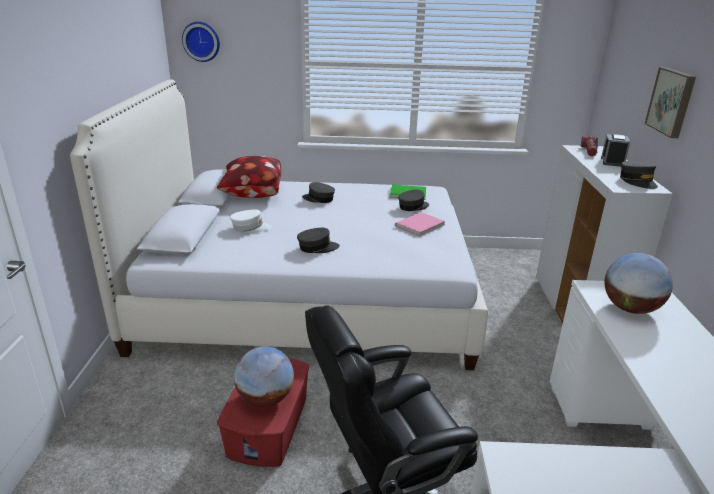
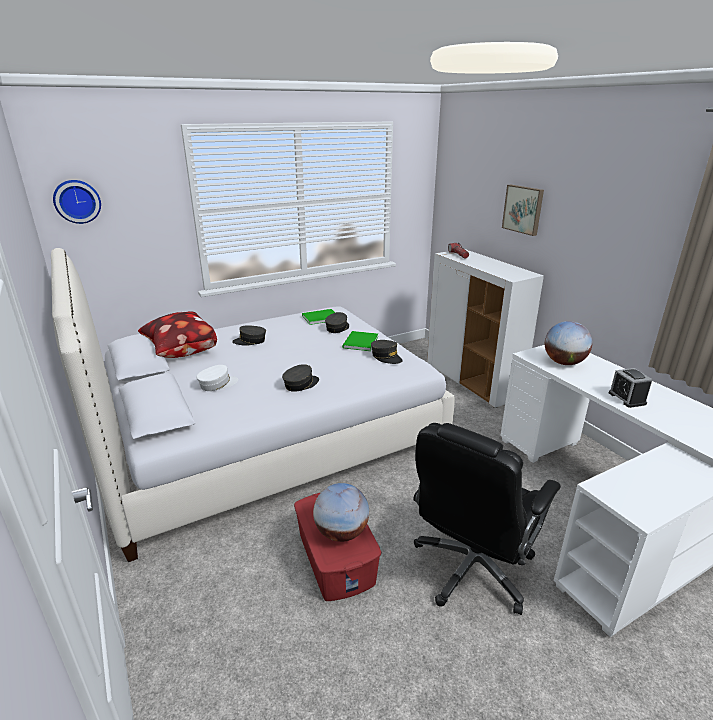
camera: 30 degrees left, 0 degrees up
pink book [395,212,445,236] -> green book [342,331,378,351]
alarm clock [601,134,631,167] -> alarm clock moved to [609,368,653,408]
grey cap [620,161,658,189] -> grey cap moved to [371,340,403,364]

